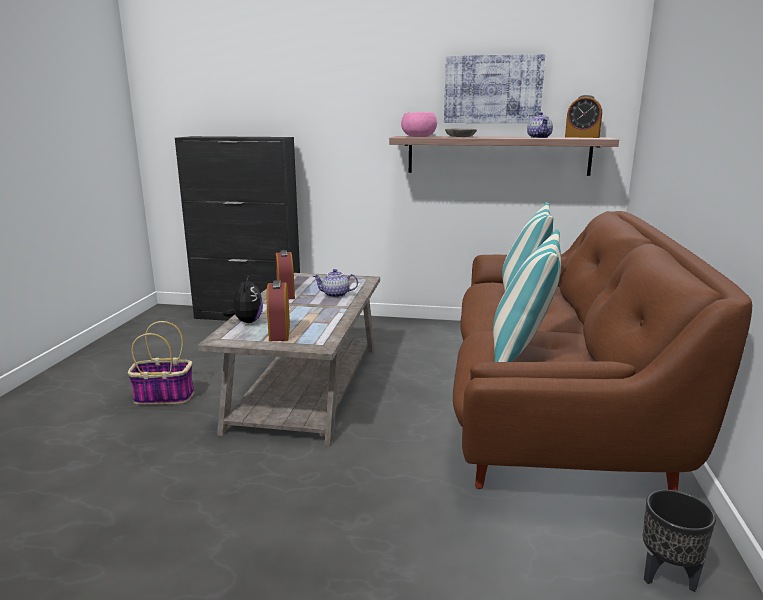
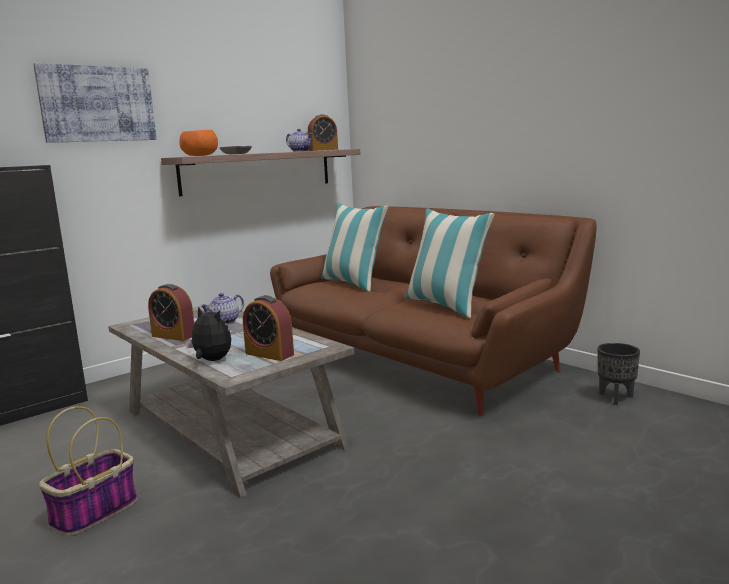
camera: 50 degrees left, 5 degrees down
pink bowl [401,112,437,137] -> orange bowl [179,130,218,156]
picture [444,54,545,123] -> picture moved to [33,63,157,143]

